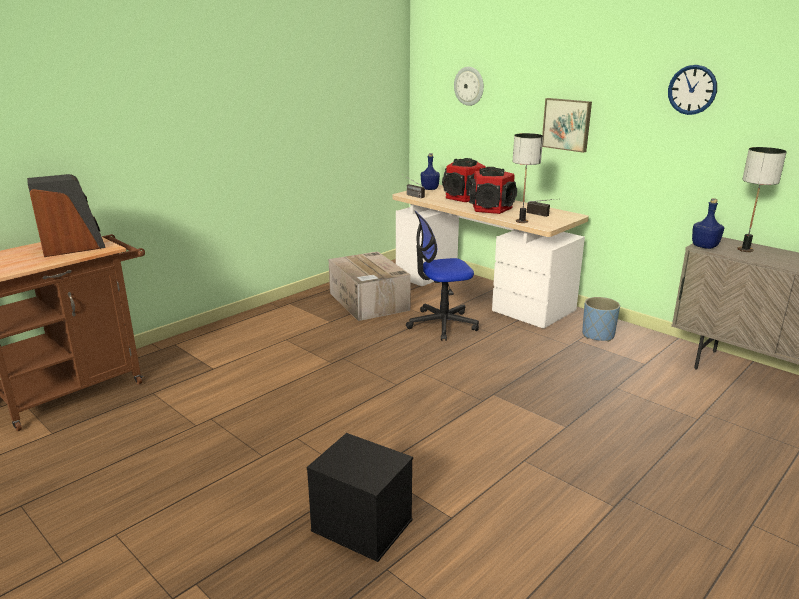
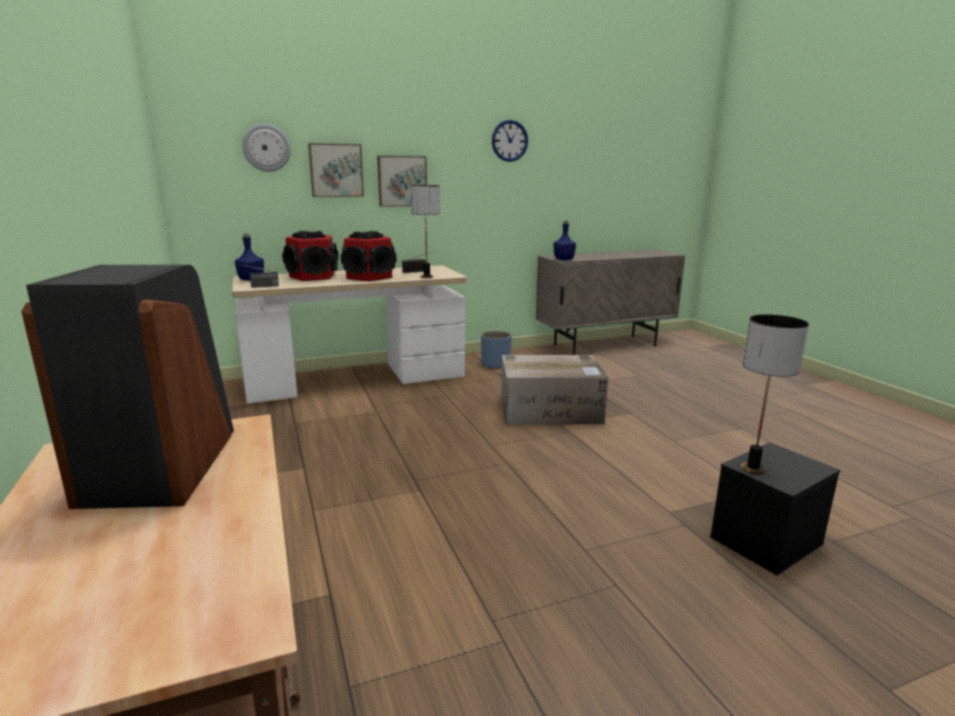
camera: 65 degrees left, 5 degrees down
cardboard box [328,251,411,321] -> cardboard box moved to [501,355,609,425]
office chair [406,211,479,341] -> none
table lamp [737,147,787,252] -> table lamp moved to [741,314,809,475]
none -> picture [308,143,364,197]

